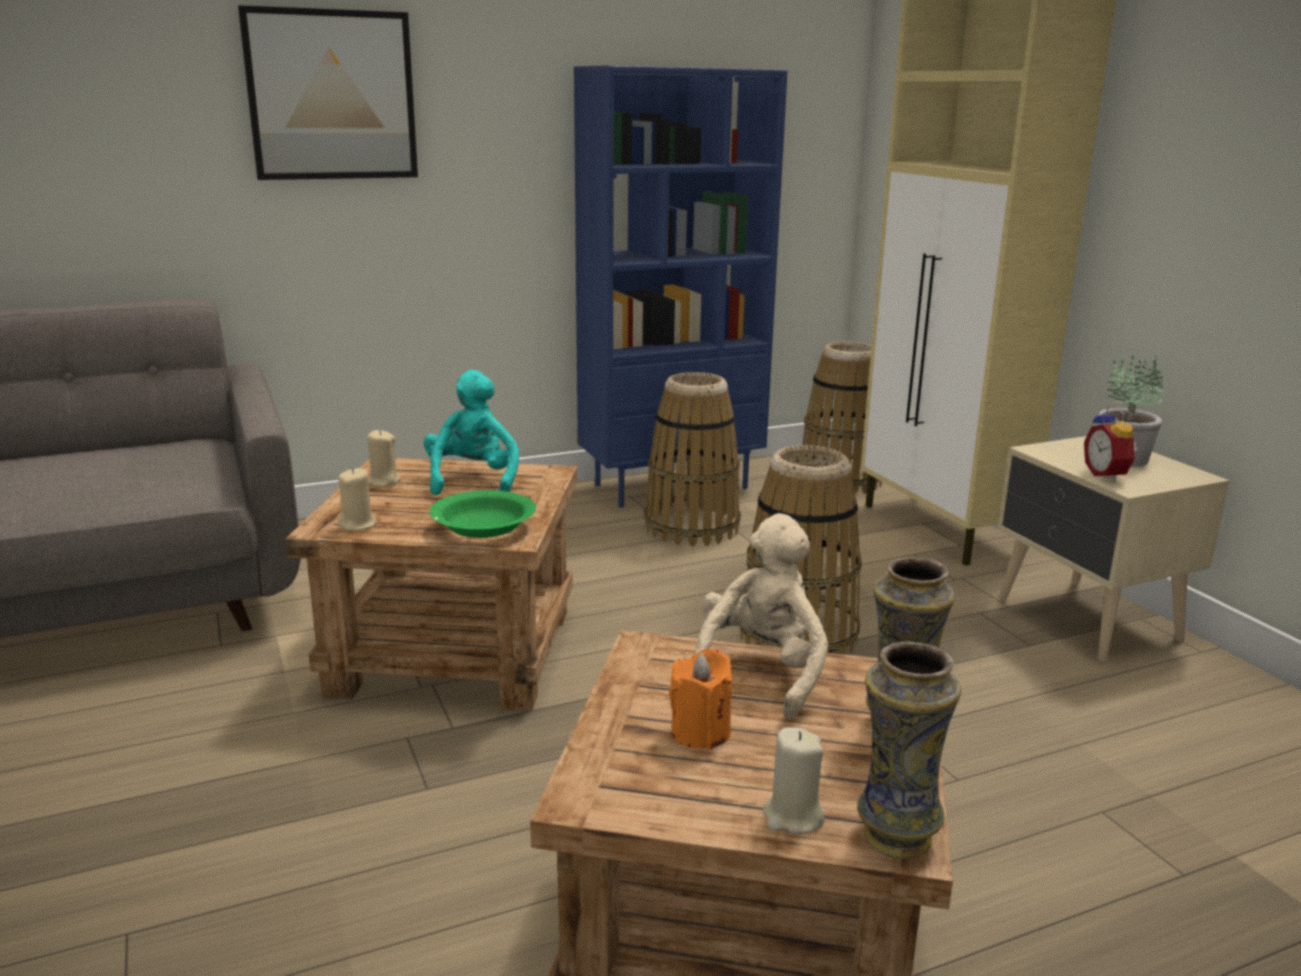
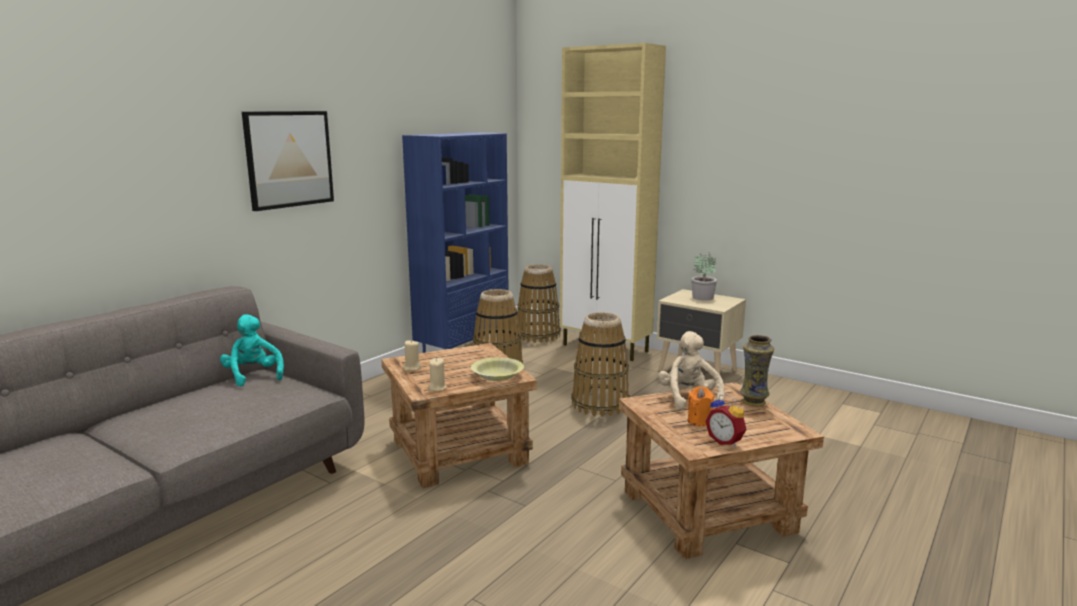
camera: 30 degrees left, 5 degrees down
turquoise plush toy [424,370,519,495] -> turquoise plush toy moved to [220,314,284,386]
green bowl [430,490,536,538] -> yellow bowl [471,357,524,381]
beige candle [763,727,825,834] -> none
vase [857,641,961,859] -> none
alarm clock [1084,406,1138,482] -> alarm clock moved to [706,395,747,447]

